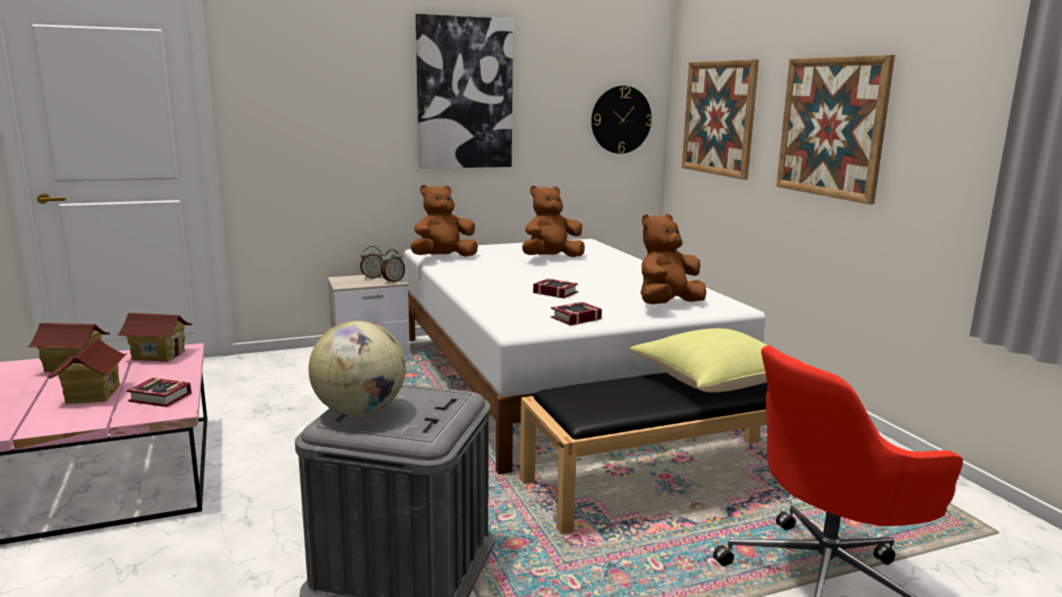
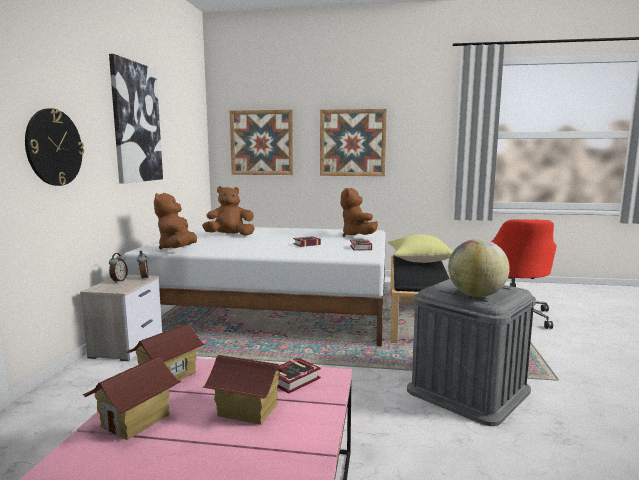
camera: 60 degrees left, 5 degrees down
brown plush toy [522,186,585,257] -> brown plush toy turned 75 degrees clockwise [202,186,255,235]
wall clock [591,86,652,154] -> wall clock moved to [25,108,84,186]

